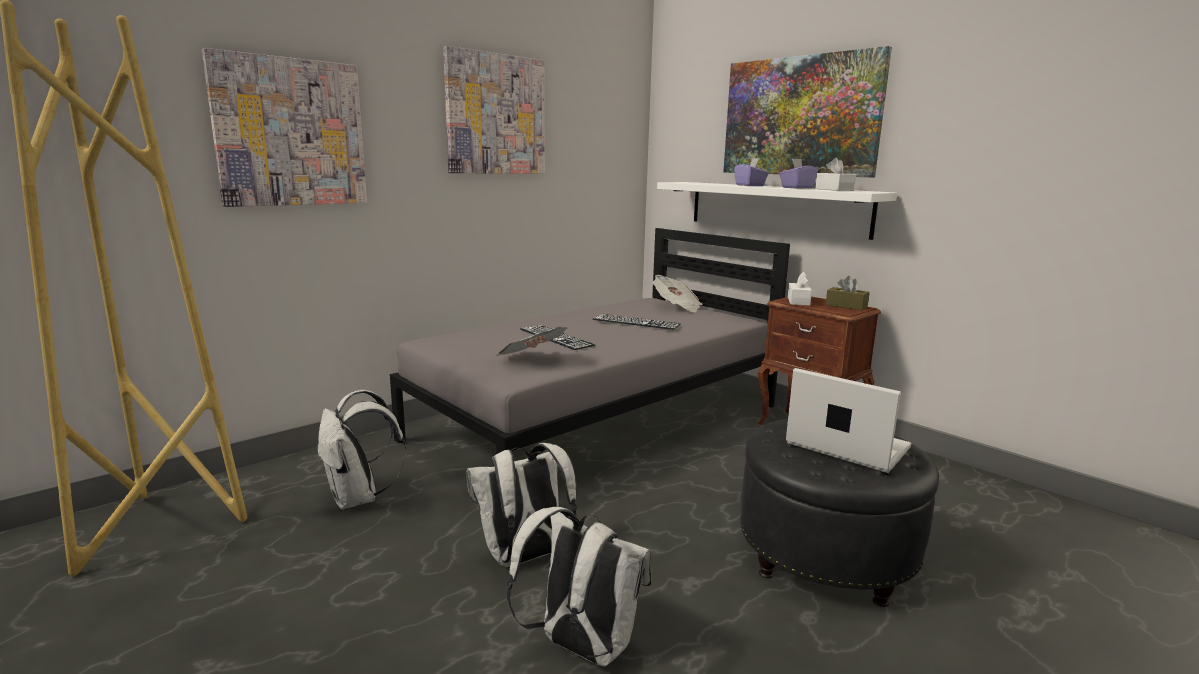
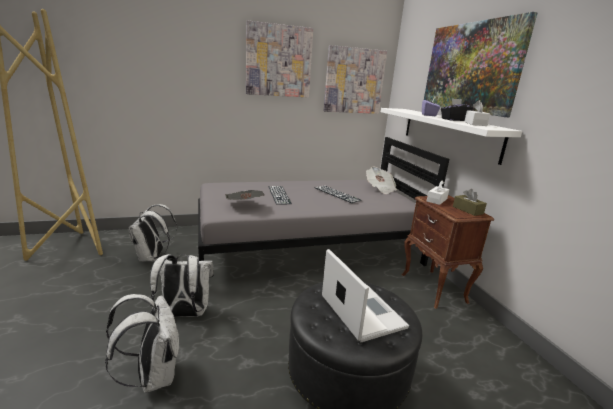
camera: 25 degrees right, 5 degrees up
picture [202,48,367,207] -> picture moved to [324,45,387,114]
purple tissue box [779,159,818,189] -> black tissue box [441,99,473,121]

